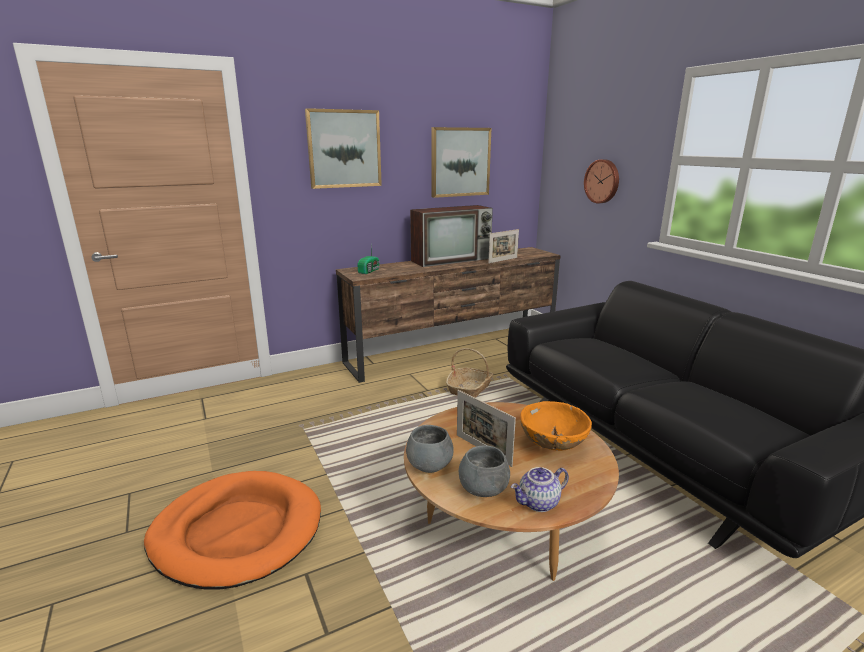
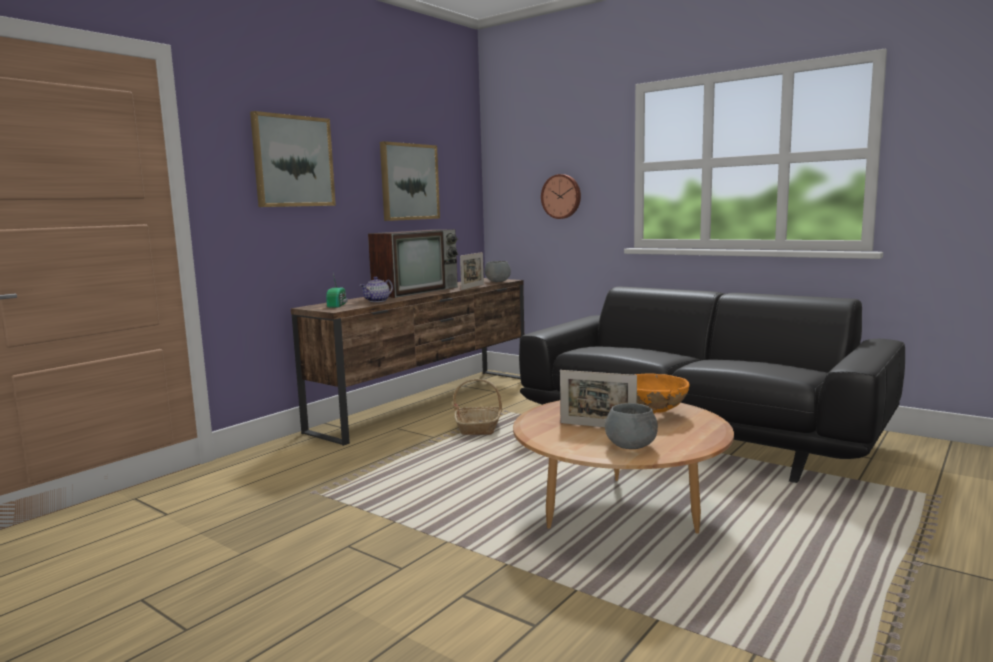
camera: 25 degrees left, 10 degrees down
orange dog bed [144,471,321,590] -> none
grey bowl [406,425,454,473] -> grey bowl moved to [485,261,511,282]
teapot [511,467,569,512] -> teapot moved to [360,277,393,302]

